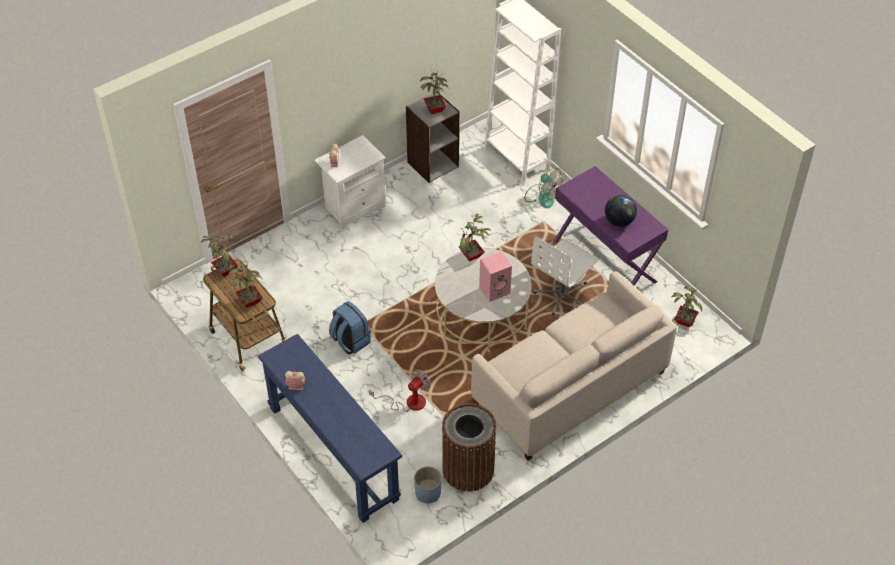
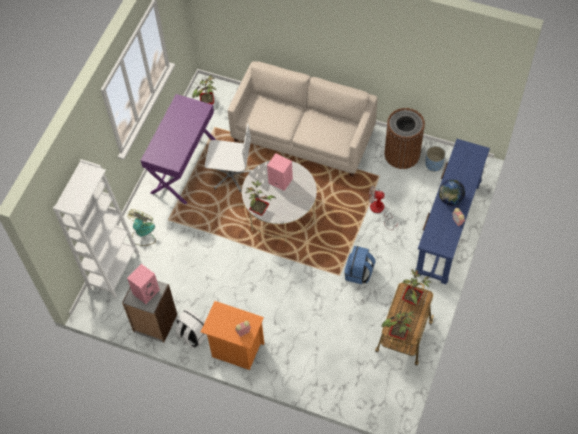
camera: 120 degrees left, 10 degrees up
white nightstand [314,135,386,230] -> orange nightstand [201,301,264,370]
potted plant [420,69,448,114] -> pink speaker [127,264,160,304]
globe [605,195,637,227] -> globe moved to [439,180,465,206]
none -> white backpack [175,308,207,348]

